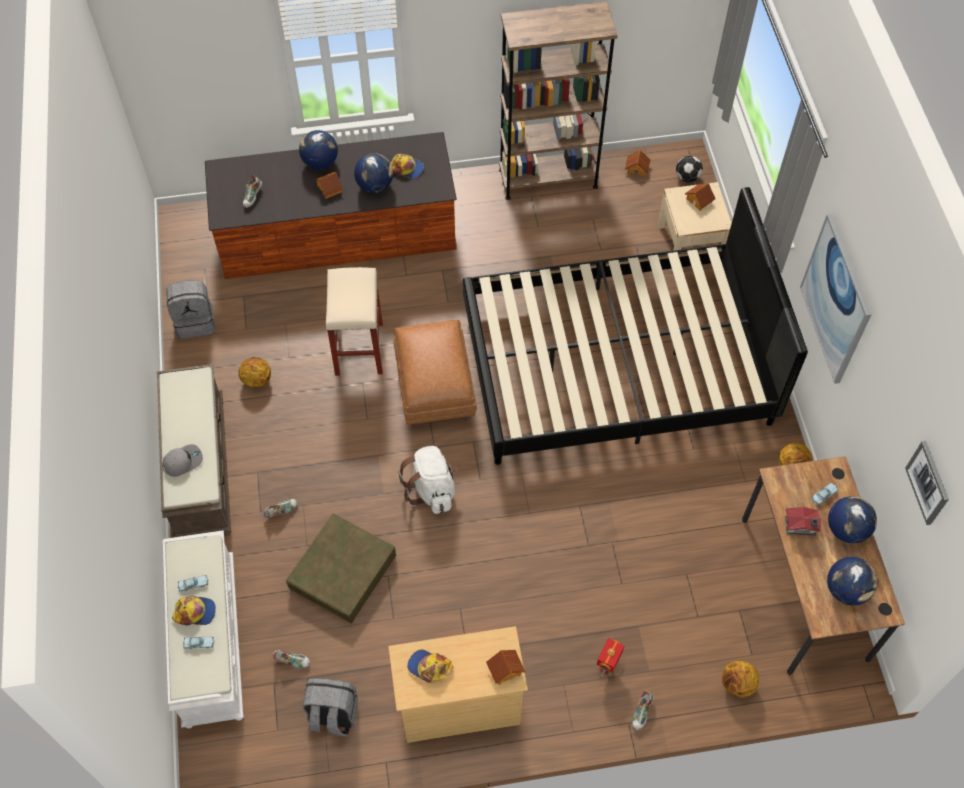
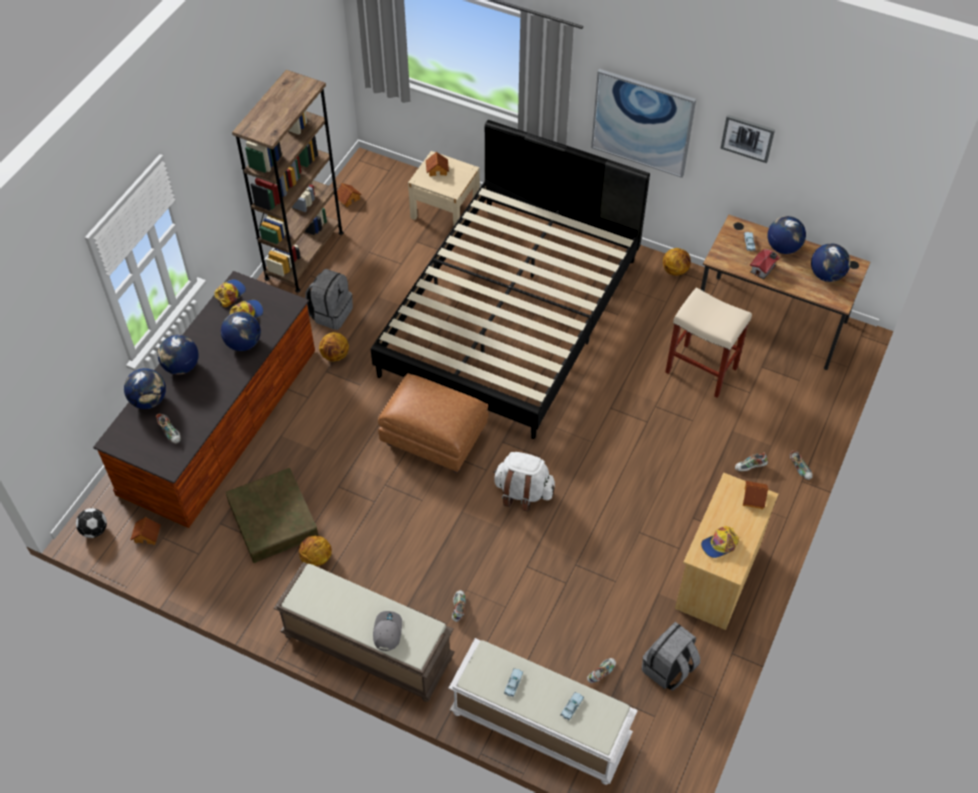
camera: 55 degrees left, 5 degrees down
grey backpack [166,280,215,339] -> grey backpack moved to [305,269,353,330]
cap [172,596,216,625] -> cap moved to [214,279,246,307]
brown storage box [286,513,396,623] -> brown storage box moved to [225,468,319,563]
toy house [315,172,343,199] -> toy house moved to [130,517,161,545]
beige stool [326,267,383,376] -> beige stool moved to [665,288,752,398]
toy robot [597,638,624,679] -> shoe [735,452,768,471]
football [676,156,703,182] -> football moved to [76,508,107,538]
basketball [722,661,759,698] -> basketball moved to [319,332,349,361]
picture [905,441,949,525] -> picture moved to [720,115,775,163]
none -> globe [124,368,166,409]

